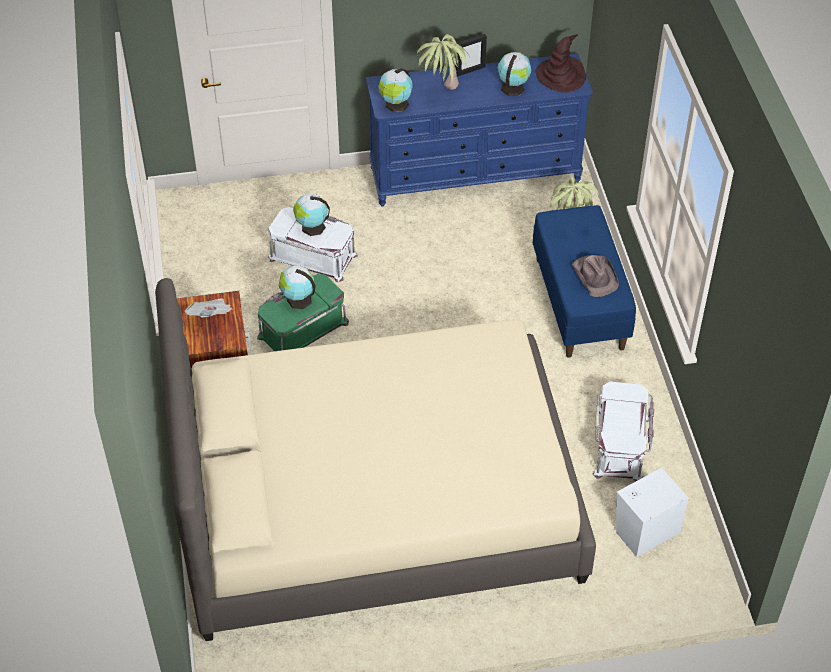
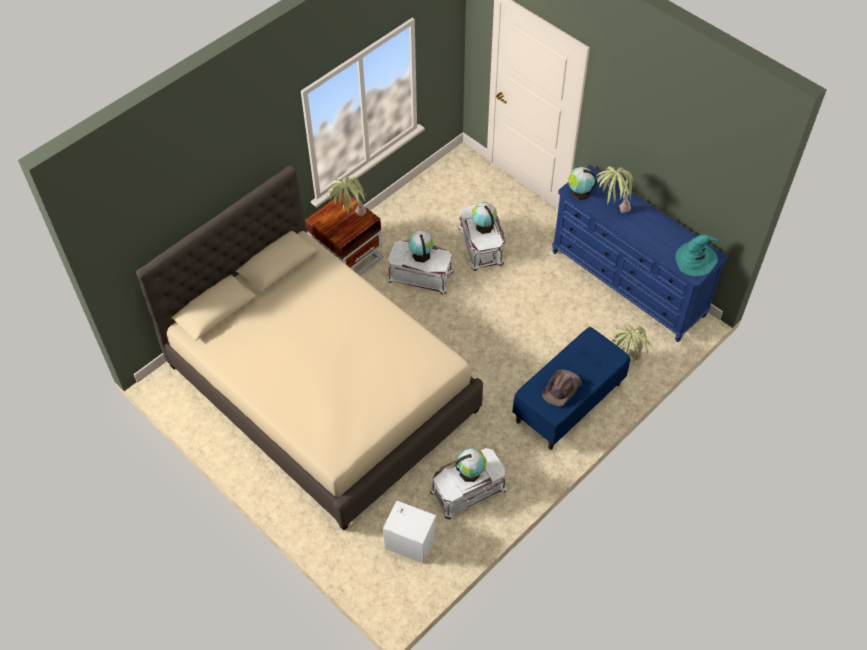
camera: 55 degrees right, 5 degrees up
newspaper [184,298,233,318] -> potted plant [327,177,367,216]
green storage box [257,274,349,351] -> white storage box [387,240,454,295]
picture frame [455,34,487,77] -> none
globe [498,52,532,96] -> globe moved to [455,448,487,482]
brown hat [535,34,586,93] -> turquoise hat [675,235,720,276]

